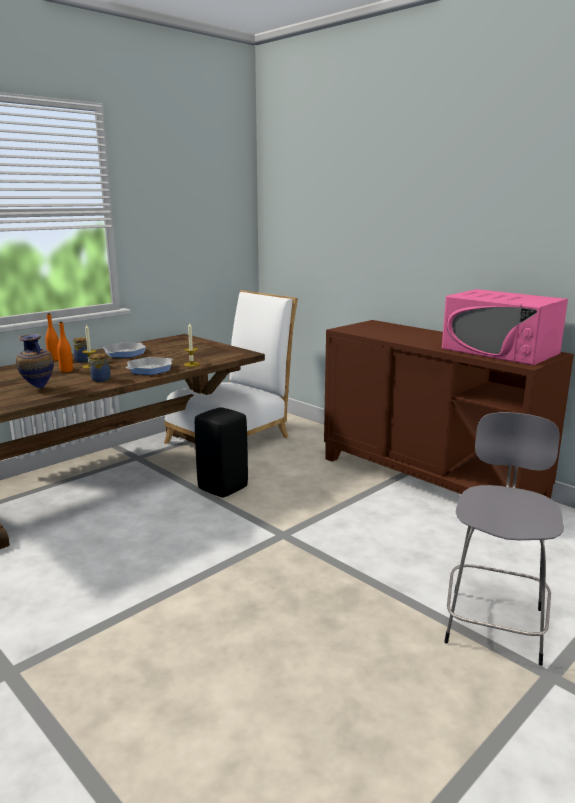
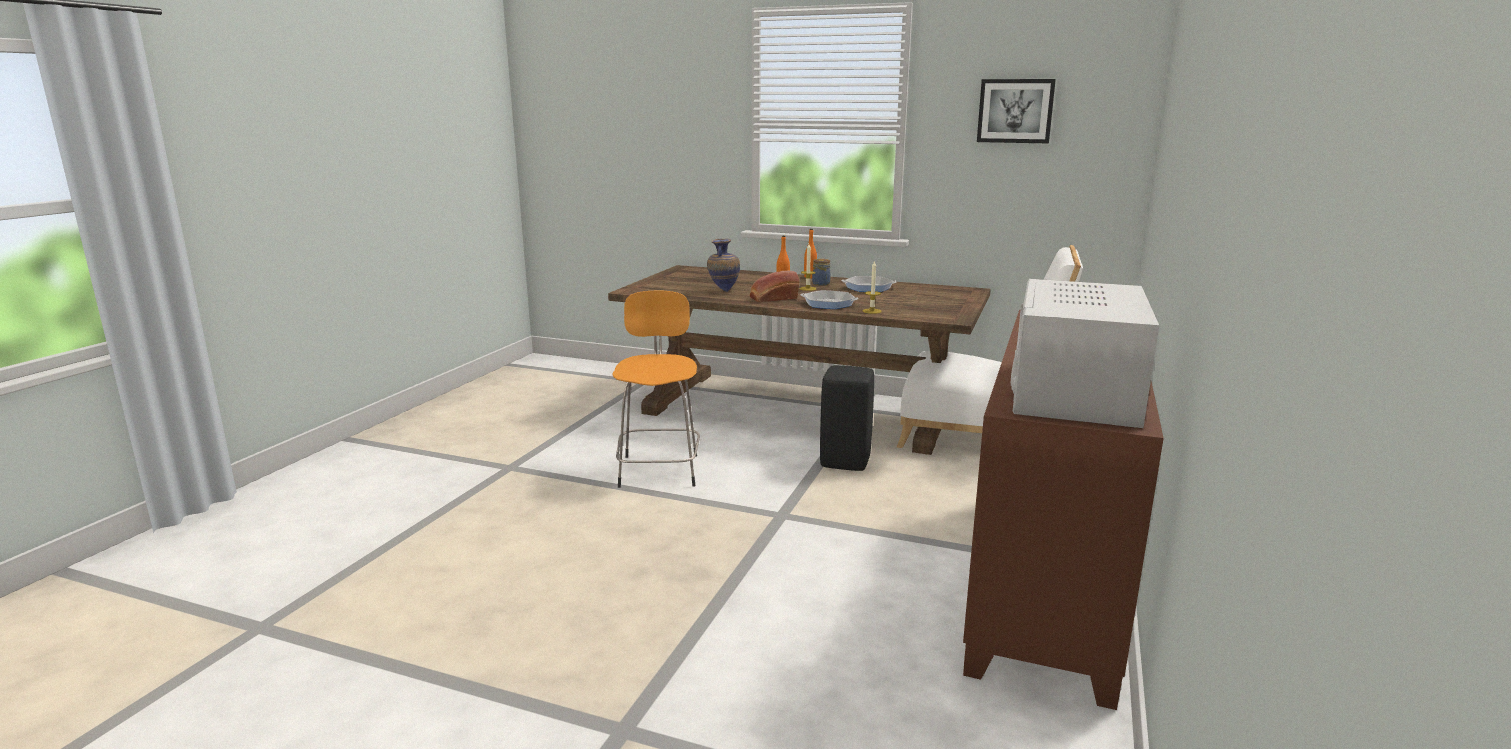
camera: 65 degrees right, 0 degrees up
jar [88,353,111,382] -> bread [750,271,799,302]
pink microwave [442,289,568,365] -> white microwave [1011,279,1159,428]
grey stool [444,412,564,666] -> none
none -> orange stool [612,291,700,488]
none -> picture [977,79,1056,144]

